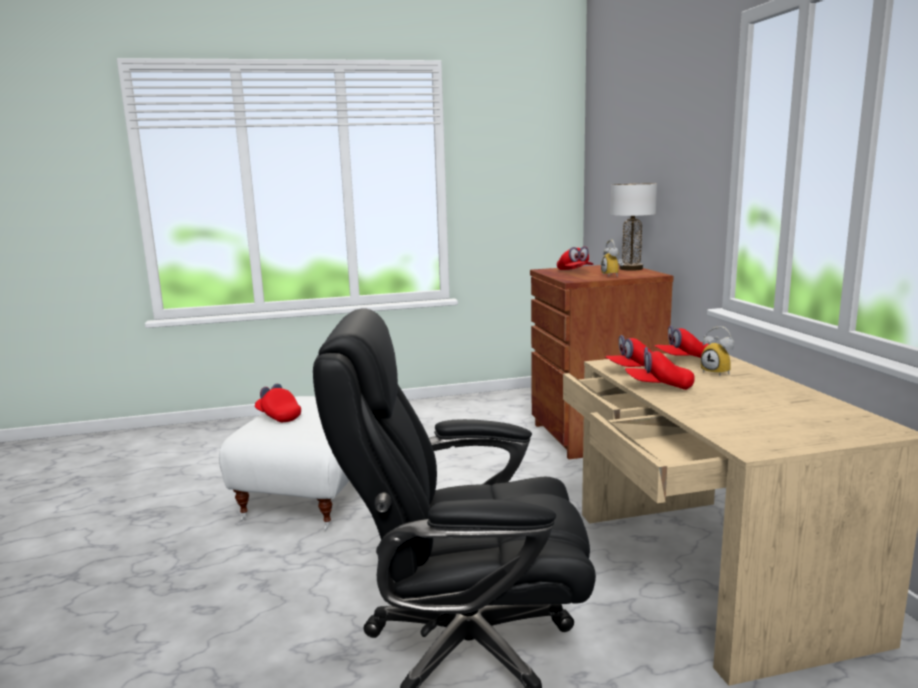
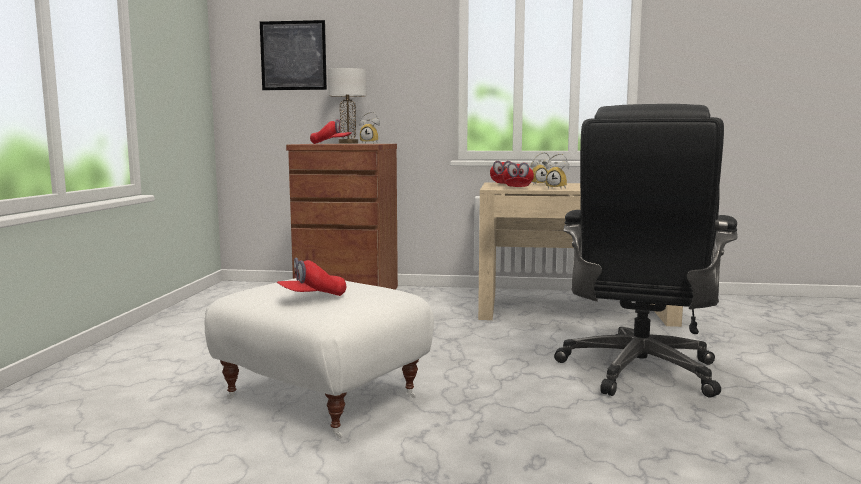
camera: 70 degrees left, 5 degrees down
red cap [625,347,695,390] -> alarm clock [546,154,569,189]
none -> picture [260,20,327,90]

